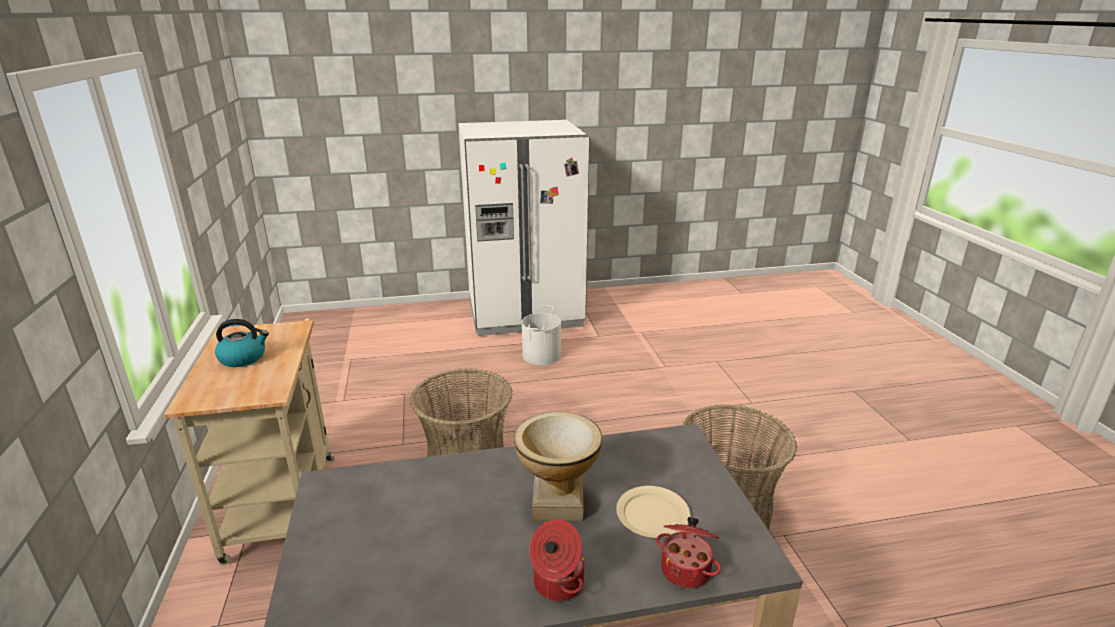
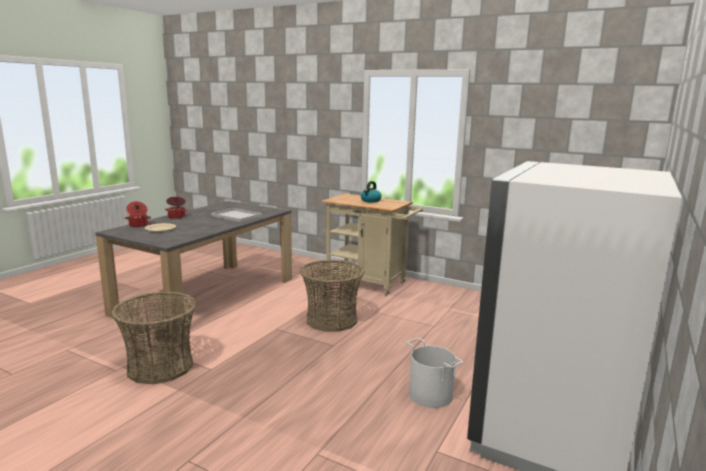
camera: 130 degrees right, 10 degrees down
vase [514,412,603,521] -> none
none -> white tray [211,208,262,222]

